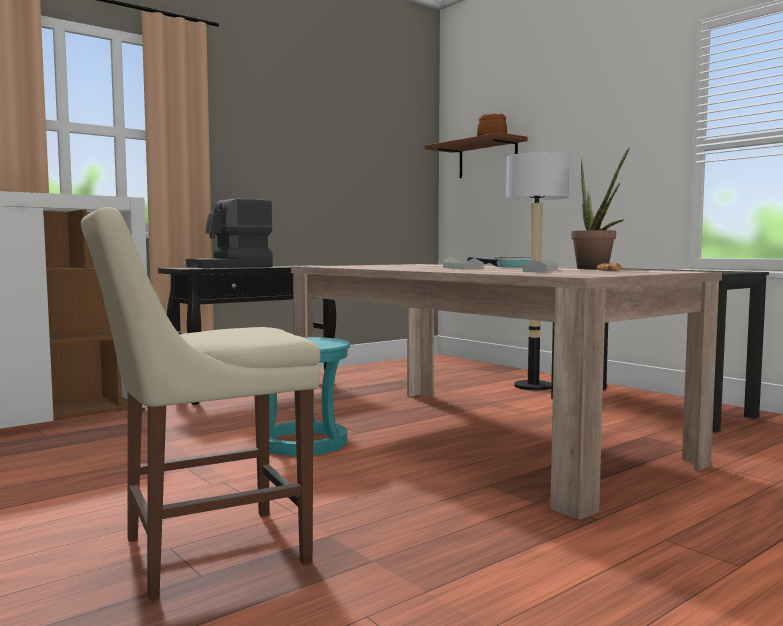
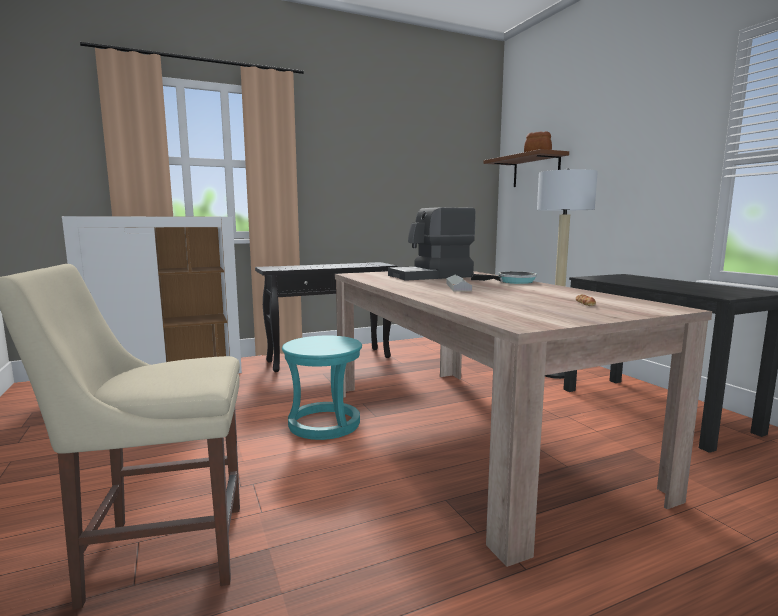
camera: 15 degrees right, 5 degrees up
coffee machine [186,198,273,268] -> coffee machine moved to [388,207,476,281]
grey tray [523,258,558,272] -> none
potted plant [571,147,630,269] -> none

